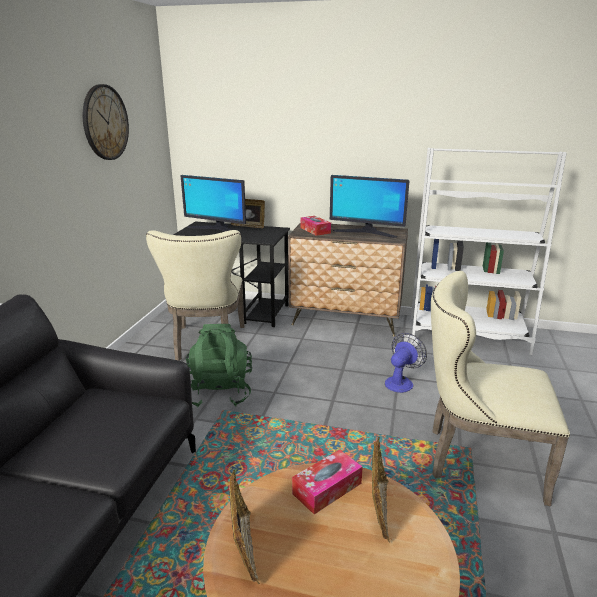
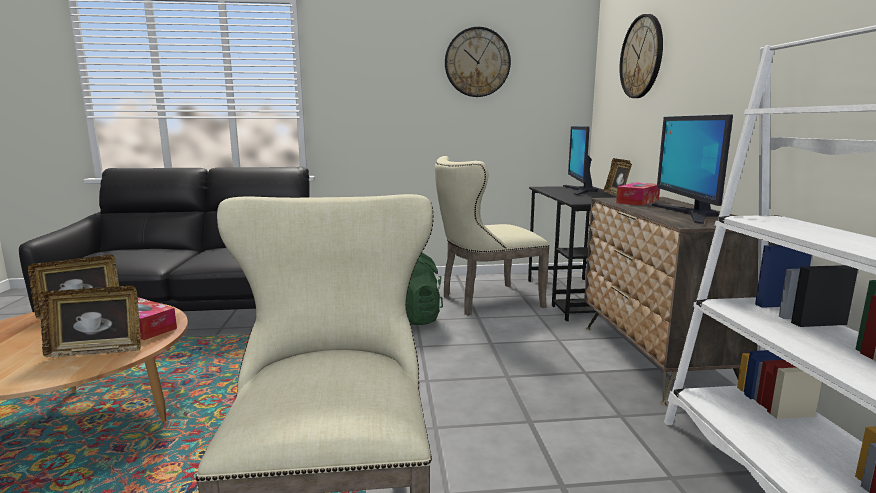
camera: 70 degrees right, 10 degrees down
fan [385,333,427,393] -> none
none -> wall clock [620,14,663,98]

